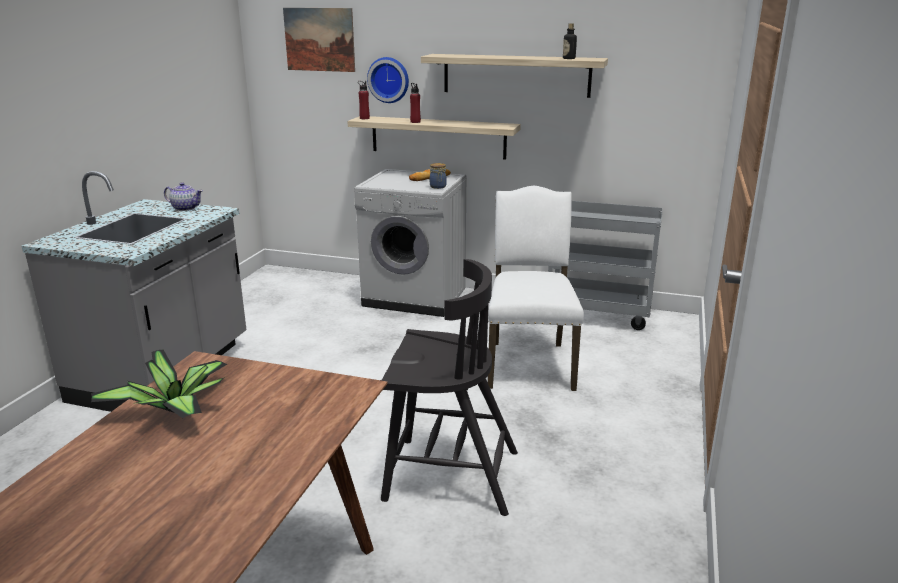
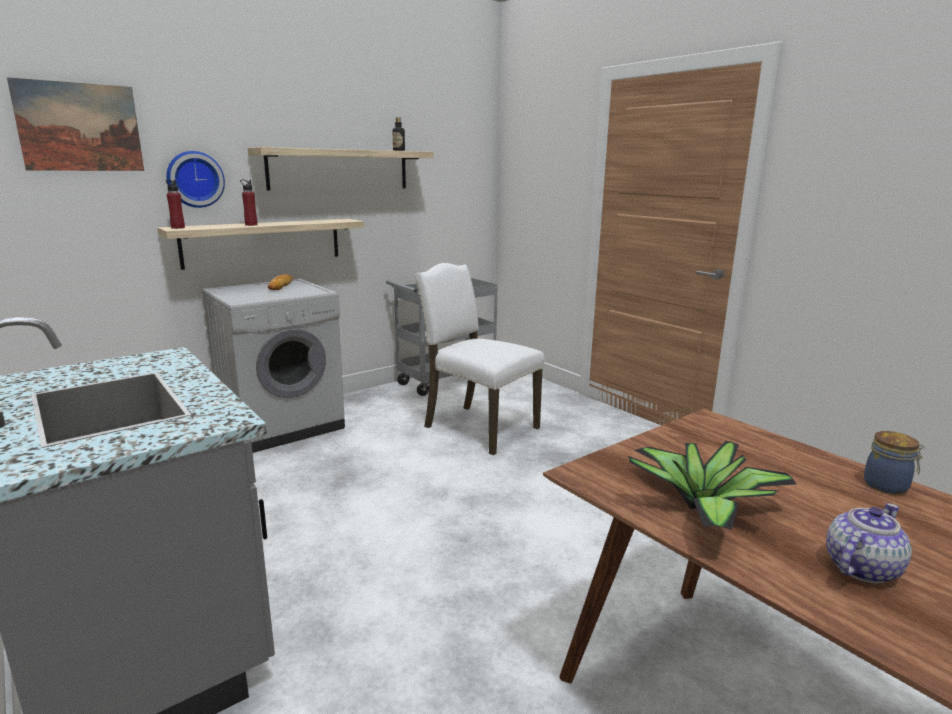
camera: 55 degrees left, 5 degrees down
teapot [164,182,203,211] -> teapot moved to [826,503,912,583]
black chair [381,259,518,516] -> none
jar [430,163,447,189] -> jar moved to [864,431,925,495]

